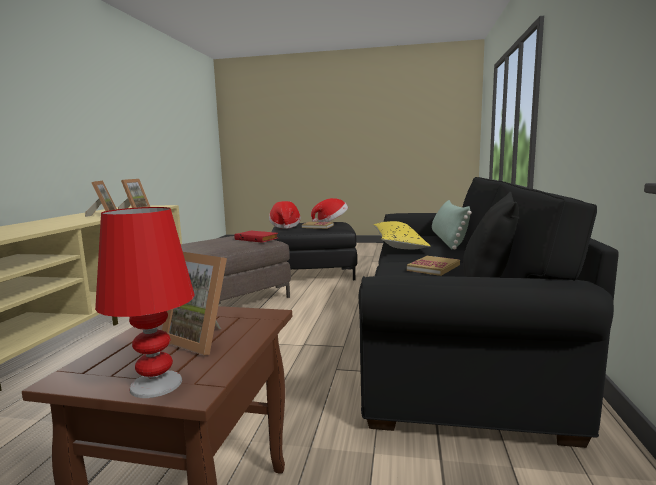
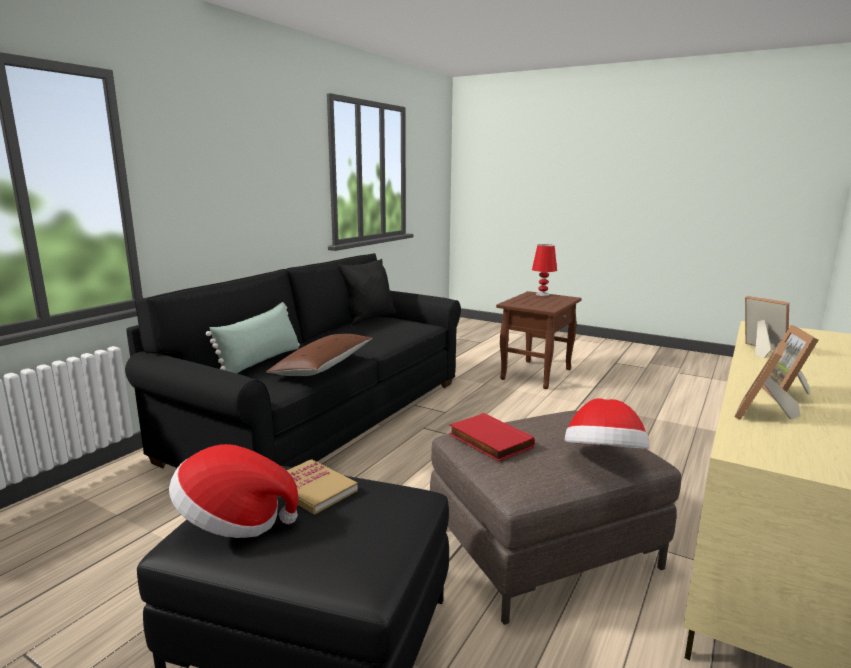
camera: 160 degrees left, 5 degrees up
picture frame [162,252,227,355] -> picture frame moved to [745,296,789,358]
hat [269,201,301,229] -> hat moved to [565,398,649,449]
yellow pillow [373,221,431,250] -> brown pillow [266,334,372,376]
book [407,256,460,276] -> none

